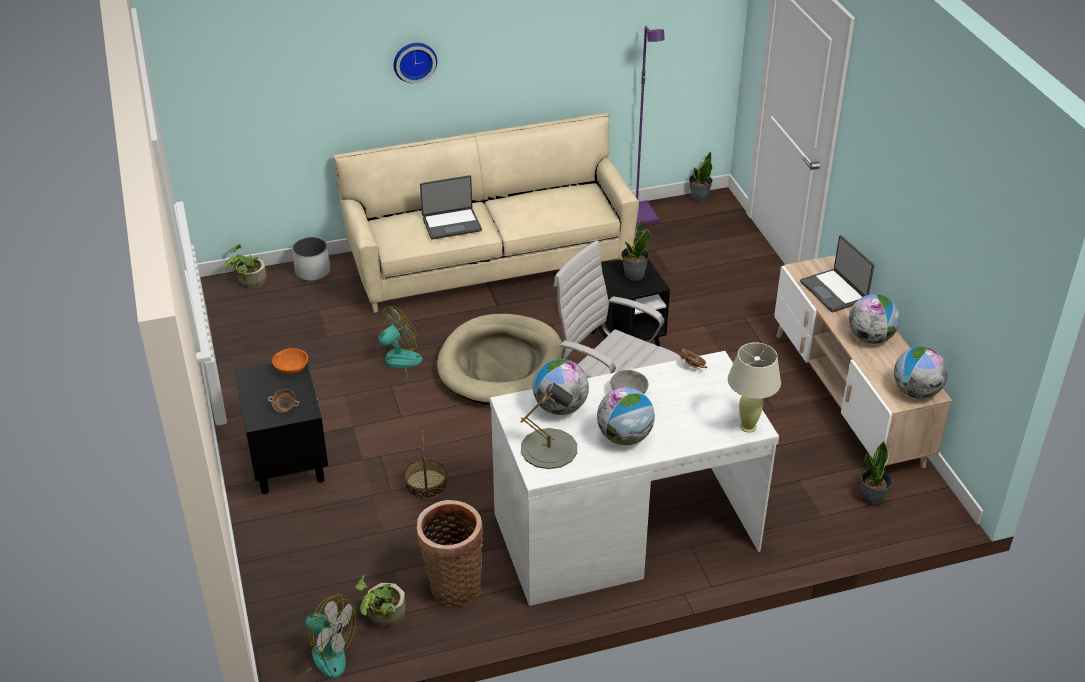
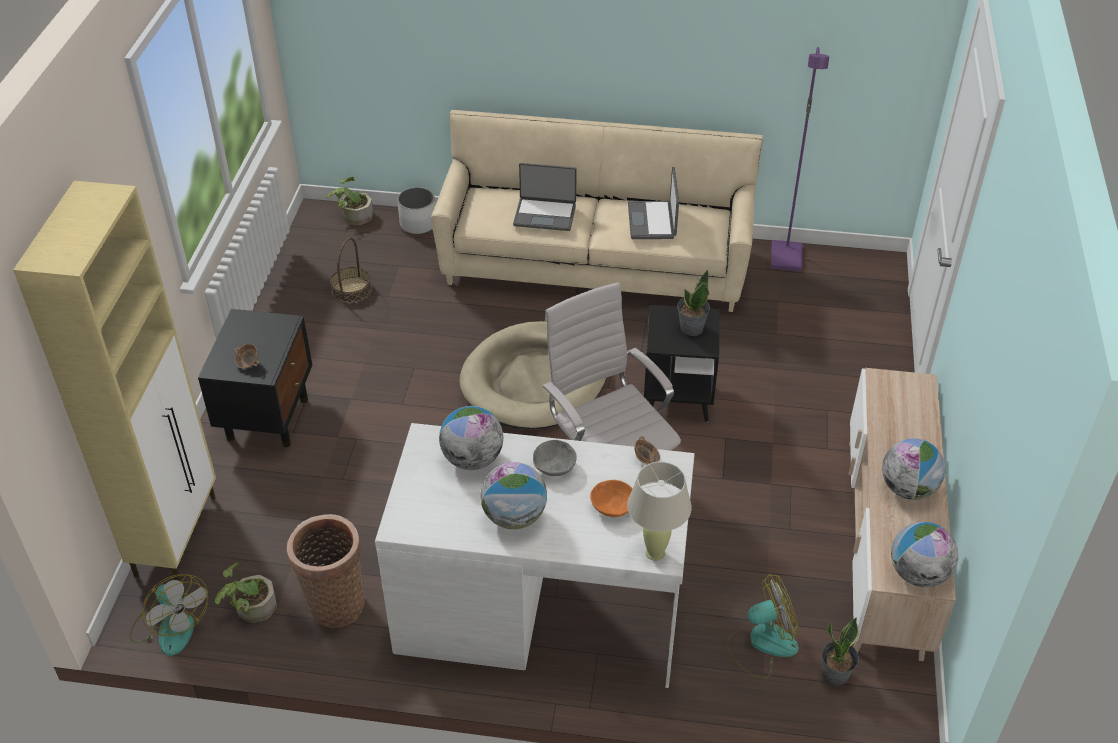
camera: 25 degrees right, 5 degrees up
orange bowl [272,348,308,374] -> orange bowl moved to [590,480,633,517]
fan [369,306,423,383] -> fan moved to [726,574,799,679]
wall clock [394,43,437,83] -> none
basket [404,430,447,500] -> basket moved to [330,237,372,303]
grey table lamp [521,383,577,469] -> none
potted plant [689,151,713,203] -> none
laptop [800,235,875,312] -> laptop moved to [628,167,679,239]
none -> beige cabinet [13,181,216,581]

